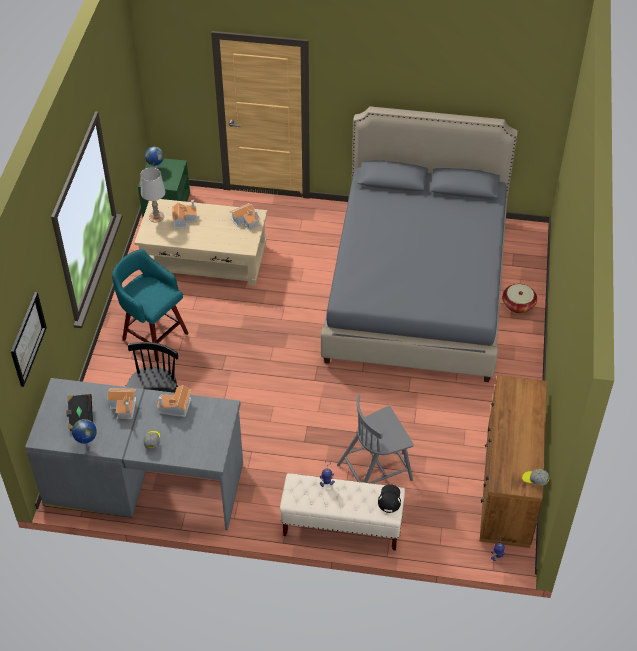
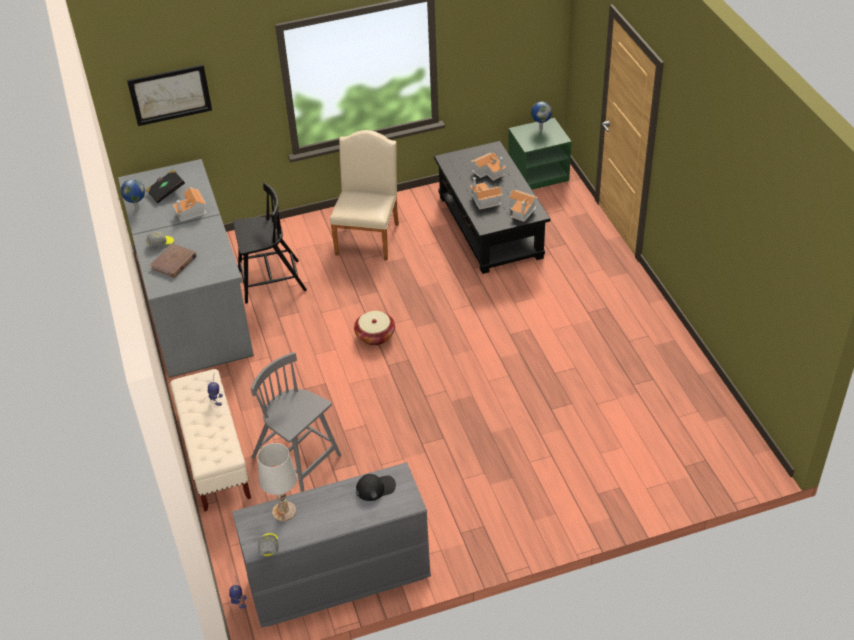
camera: 65 degrees right, 5 degrees down
turquoise stool [112,249,189,361] -> beige chair [330,130,399,260]
beige coffee table [134,199,268,286] -> black coffee table [434,141,550,274]
white table lamp [140,167,165,223] -> white table lamp moved to [258,443,297,521]
toy house [157,385,191,417] -> toy house moved to [470,177,503,209]
grey bed [321,106,518,382] -> none
black cap [378,484,401,513] -> black cap moved to [356,474,396,501]
brown dresser [480,375,547,548] -> grey dresser [232,462,431,628]
basket [502,284,537,313] -> basket moved to [354,311,395,345]
none -> brown book [150,243,197,278]

